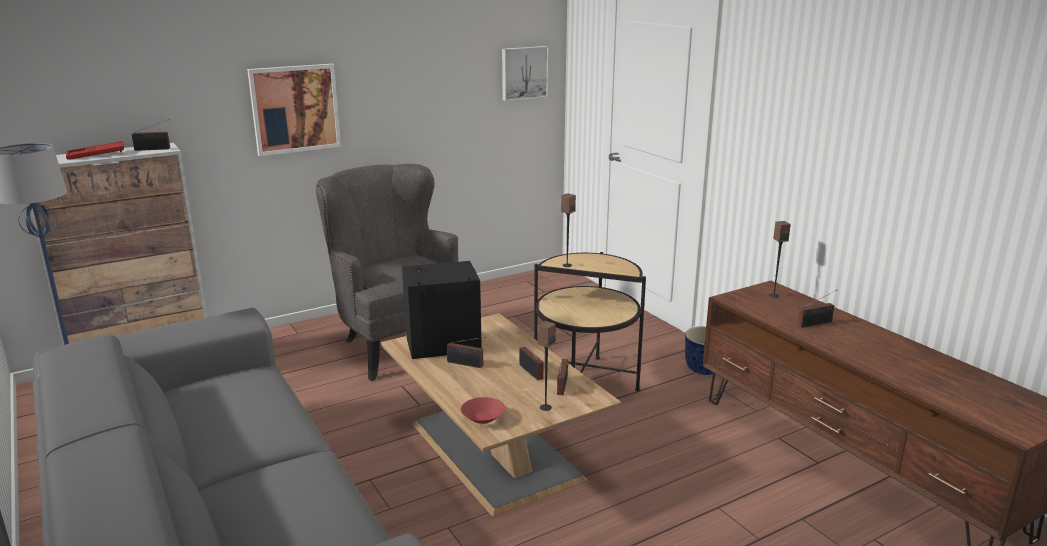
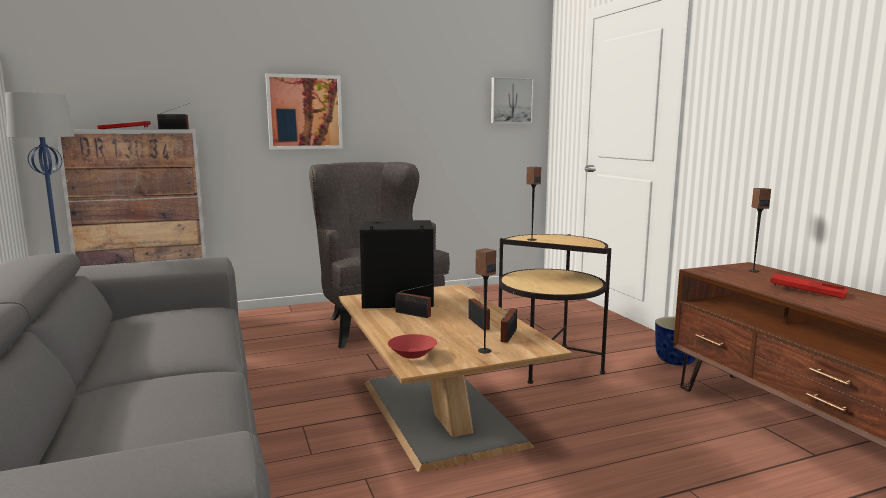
camera: 10 degrees right, 10 degrees down
radio [798,290,837,328] -> red tray [770,273,847,298]

